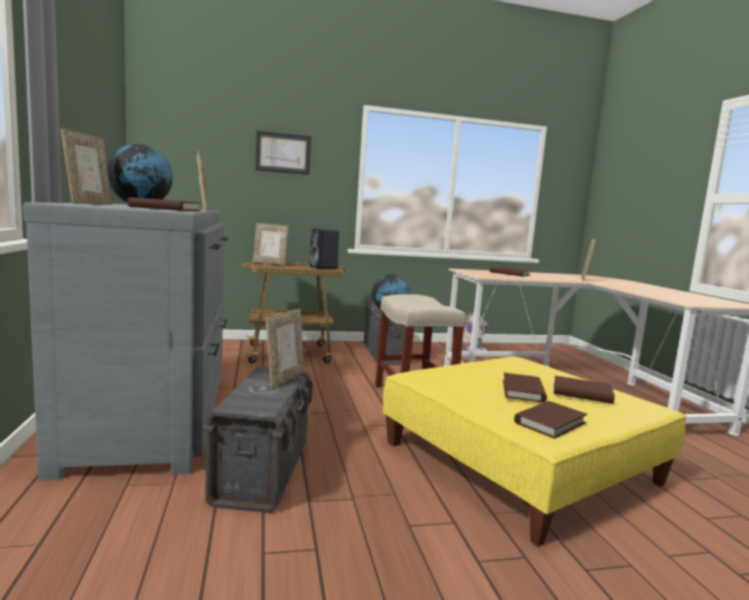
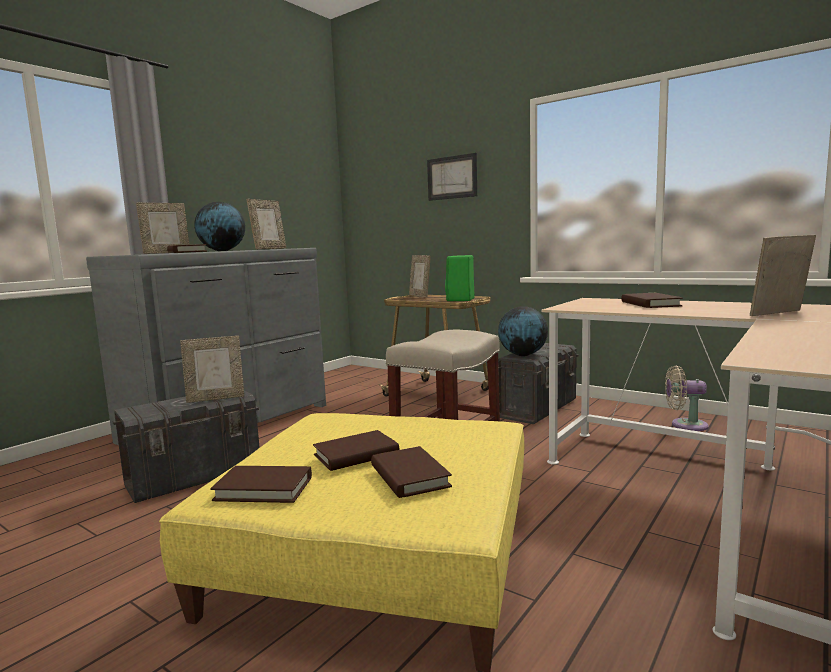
camera: 50 degrees right, 0 degrees up
black speaker [309,228,339,269] -> green speaker [445,255,475,301]

